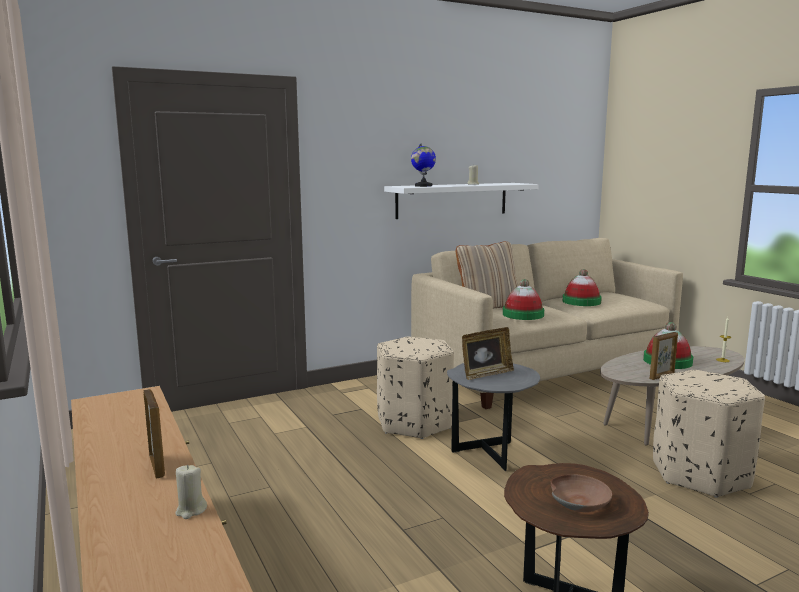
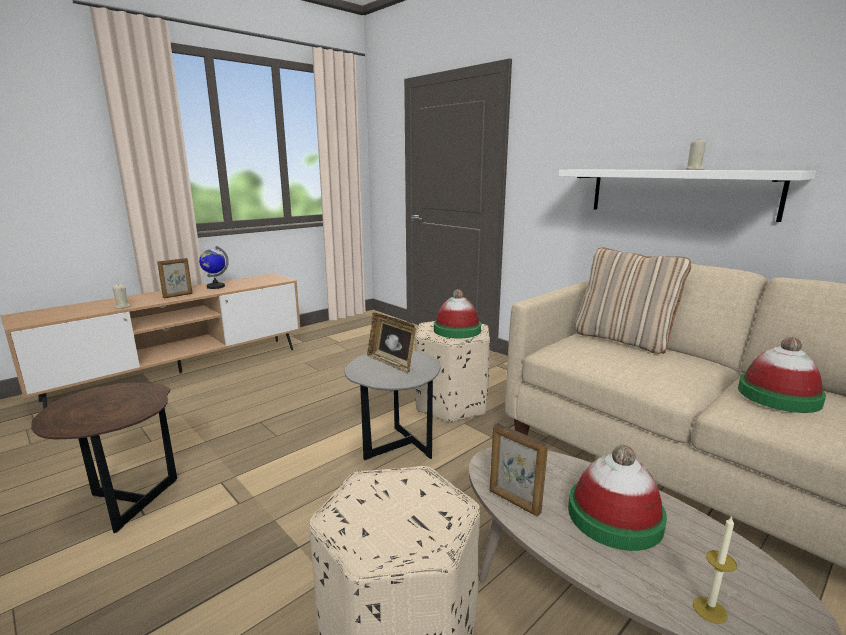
camera: 75 degrees right, 5 degrees up
globe [411,143,436,187] -> globe moved to [199,246,229,289]
hat [503,279,544,320] -> hat moved to [434,289,481,338]
brown bowl [550,474,612,512] -> none

